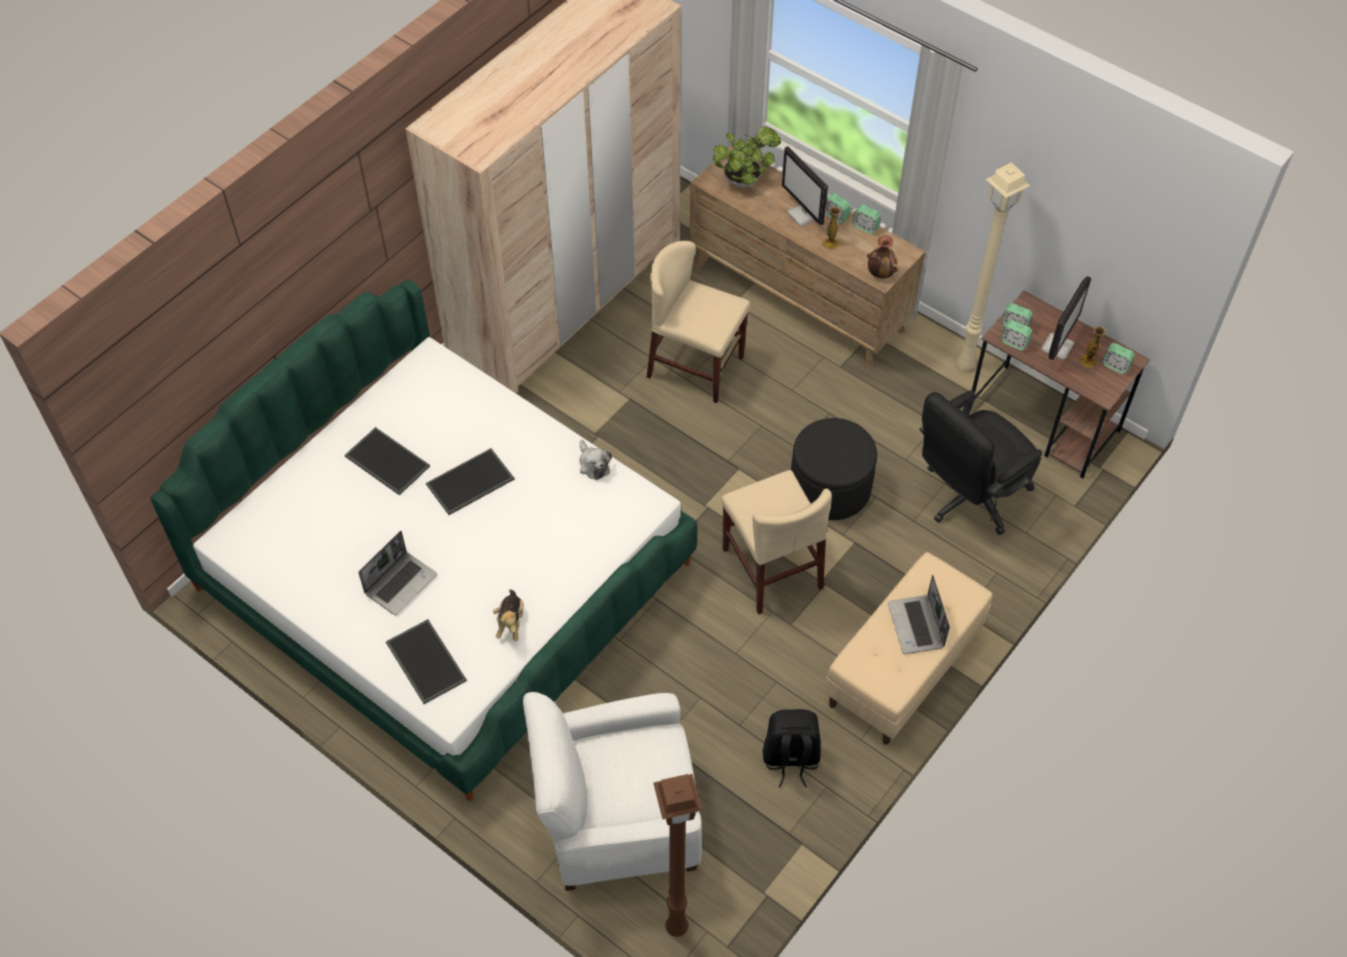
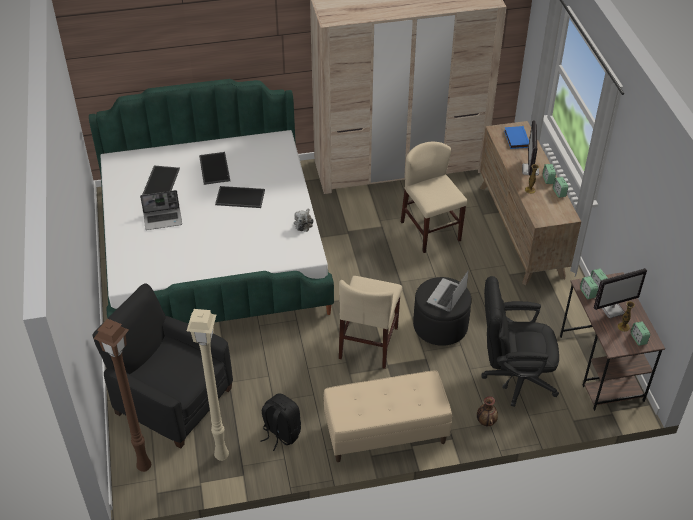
camera: 40 degrees right, 10 degrees down
tray [386,619,467,704] -> tray moved to [142,166,180,195]
plush toy [493,589,524,641] -> none
white armchair [523,692,702,891] -> black armchair [92,283,233,449]
potted plant [713,127,781,188] -> blue book [504,126,529,149]
vase [867,236,898,279] -> vase moved to [477,396,498,426]
laptop [888,575,950,654] -> laptop moved to [427,270,469,312]
beige floor lamp [957,162,1030,371] -> beige floor lamp moved to [187,309,229,461]

